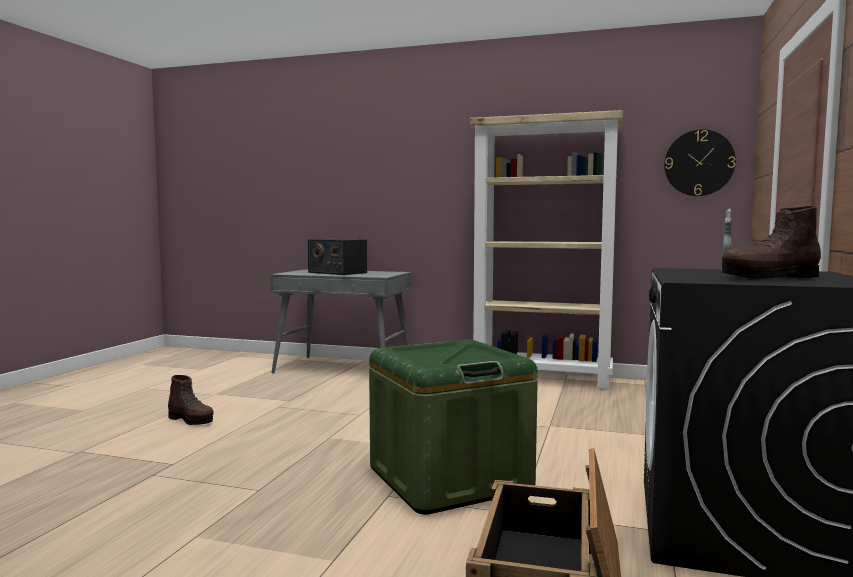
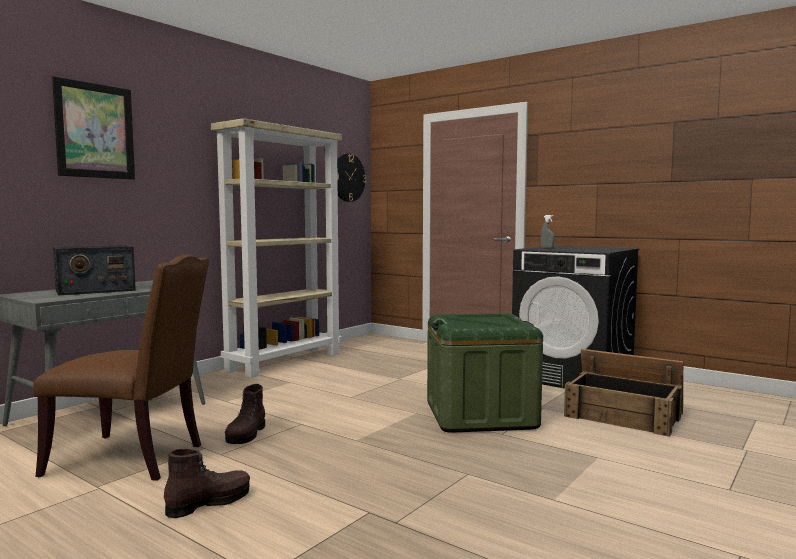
camera: 70 degrees left, 0 degrees up
brown boot [722,206,821,279] -> brown boot moved to [225,384,265,444]
none -> brown chair [33,254,209,481]
none -> picture [52,76,135,180]

